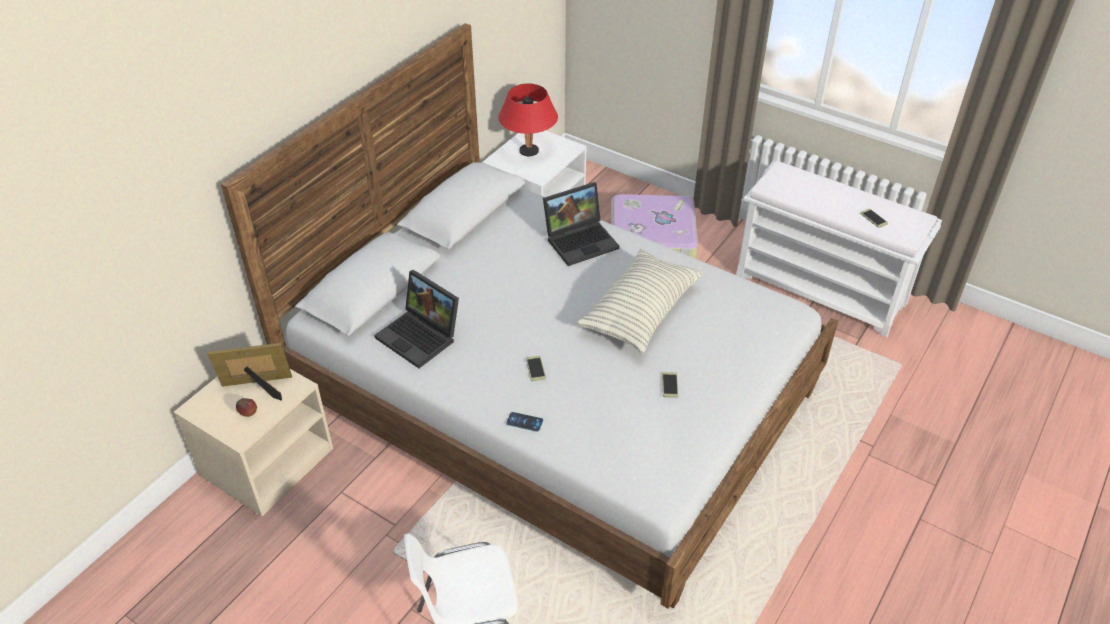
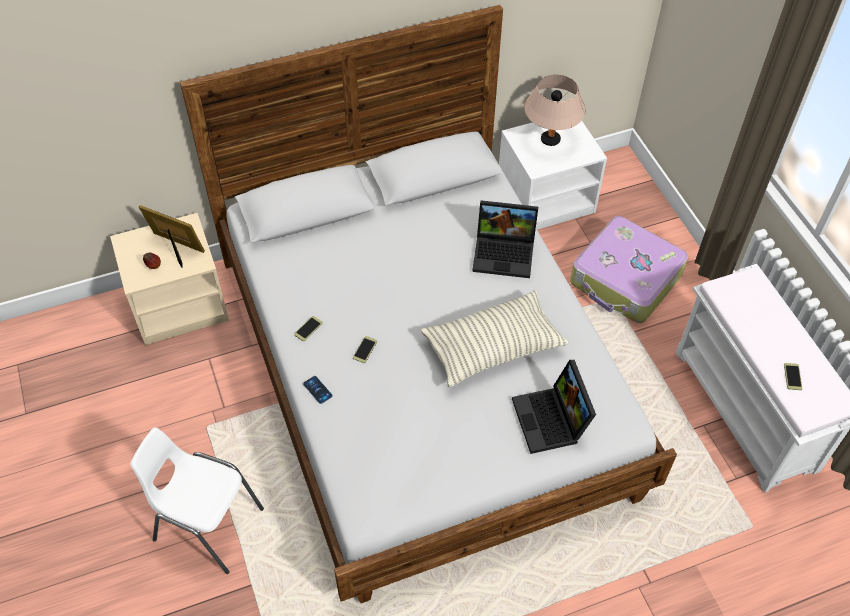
camera: 35 degrees right, 10 degrees up
laptop [374,270,459,368] -> laptop moved to [512,360,596,454]
red table lamp [498,84,558,156] -> beige table lamp [524,75,585,146]
phone [662,372,679,398] -> phone moved to [294,316,323,341]

